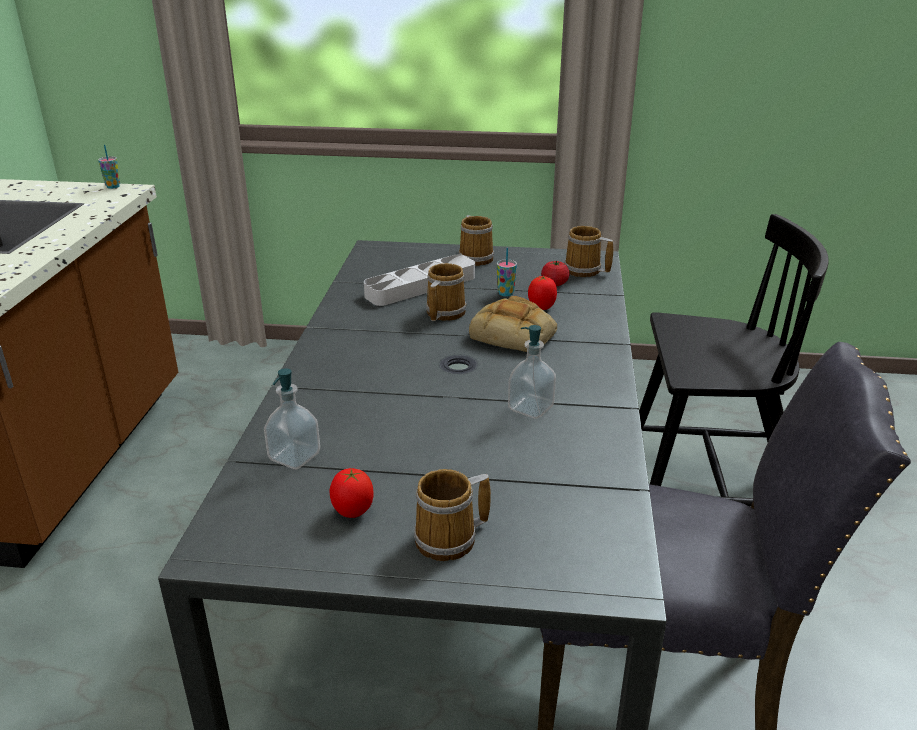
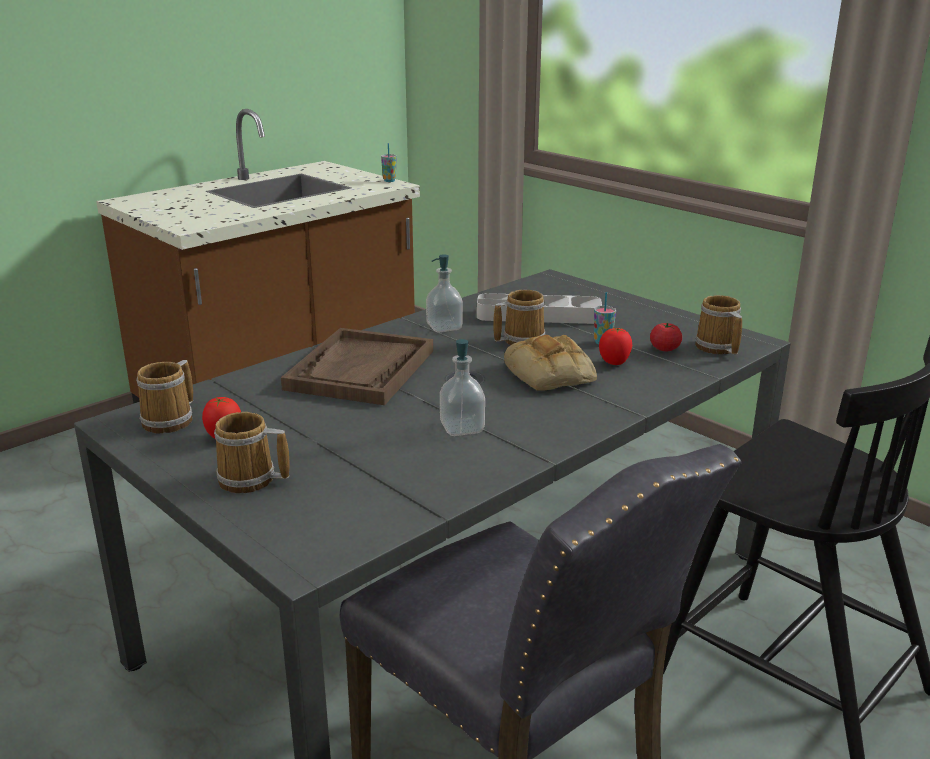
camera: 40 degrees right, 5 degrees down
soap dispenser [264,368,320,469] -> soap dispenser moved to [426,254,463,332]
mug [459,215,494,266] -> mug moved to [136,360,193,433]
none -> brown tray [281,328,433,405]

